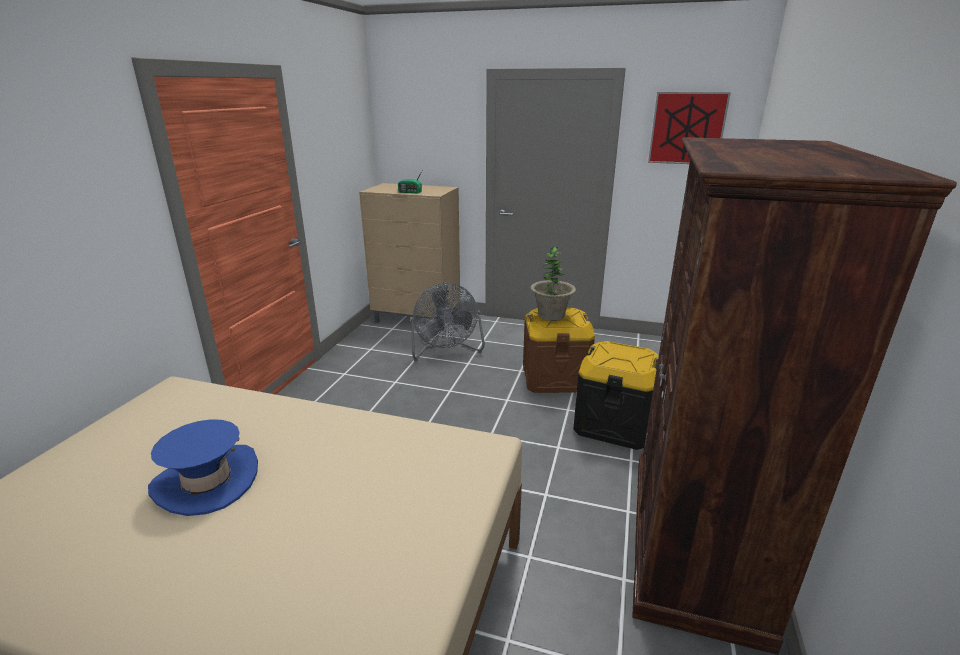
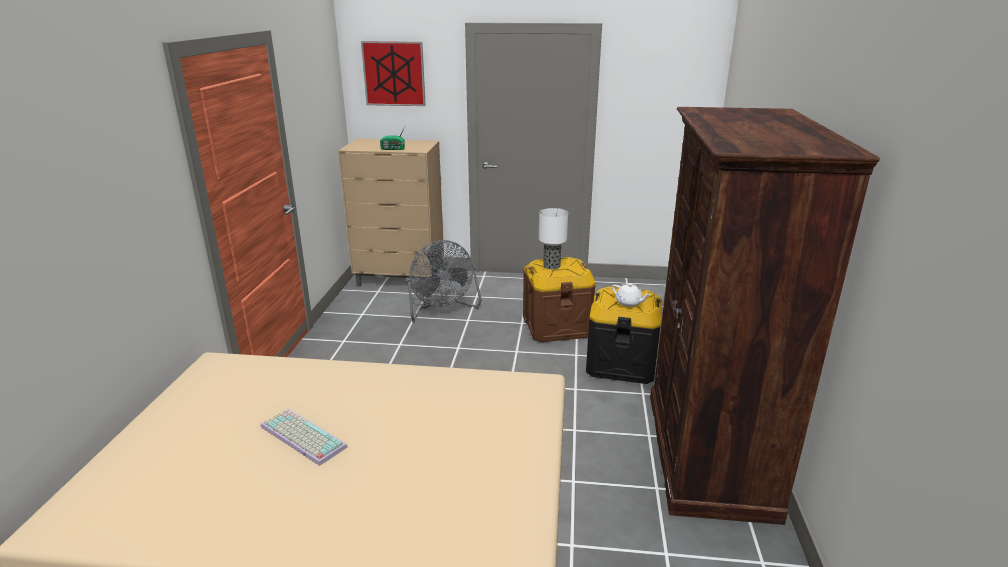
camera: 10 degrees left, 0 degrees up
blue hat [148,419,258,516] -> keyboard [261,408,348,466]
potted plant [530,247,576,321] -> table lamp [539,208,568,269]
picture [648,92,731,164] -> picture moved to [361,41,426,106]
none -> white teapot [612,283,651,307]

